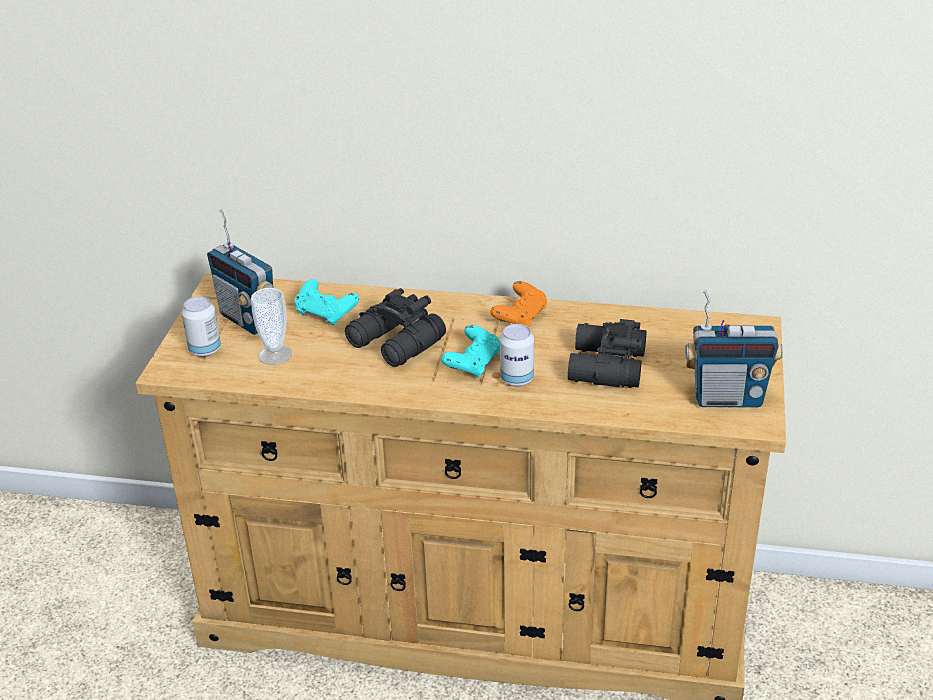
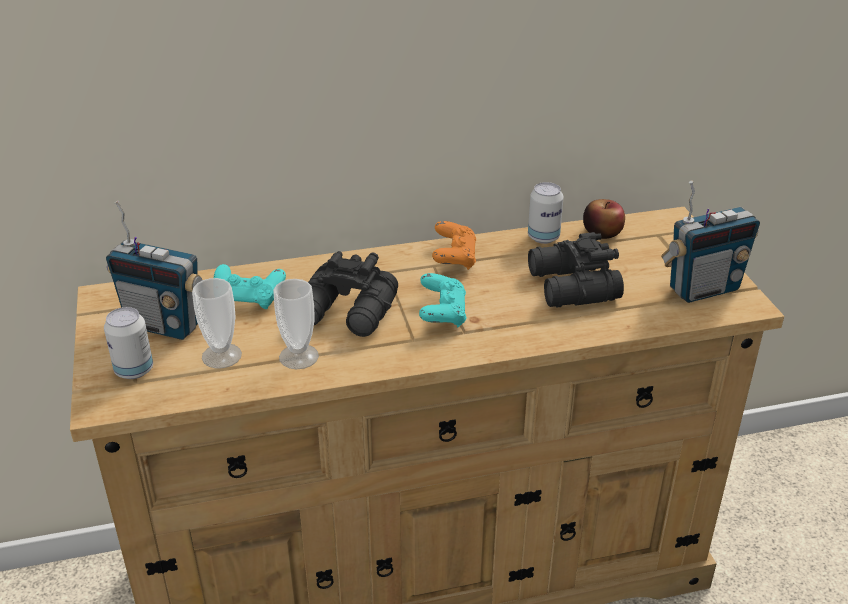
camera: 25 degrees left, 0 degrees up
can [500,324,534,387] -> can moved to [528,182,564,244]
none -> cup [273,279,319,369]
none -> apple [583,199,625,239]

